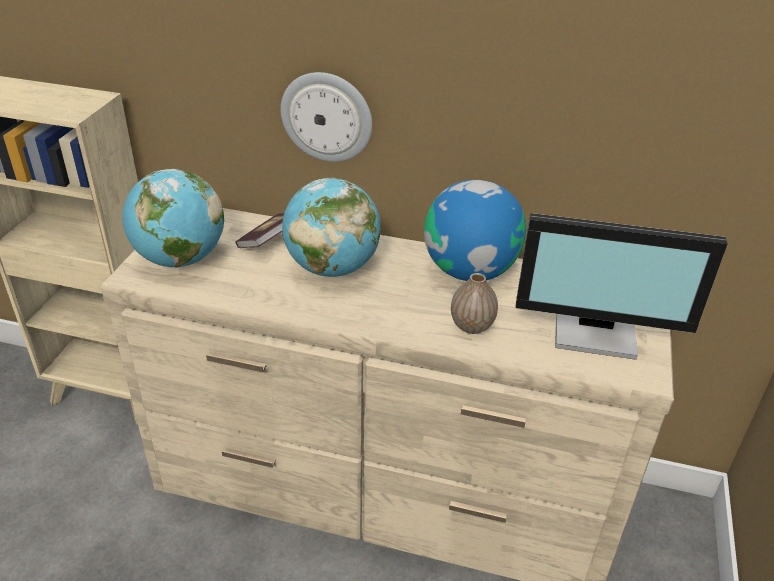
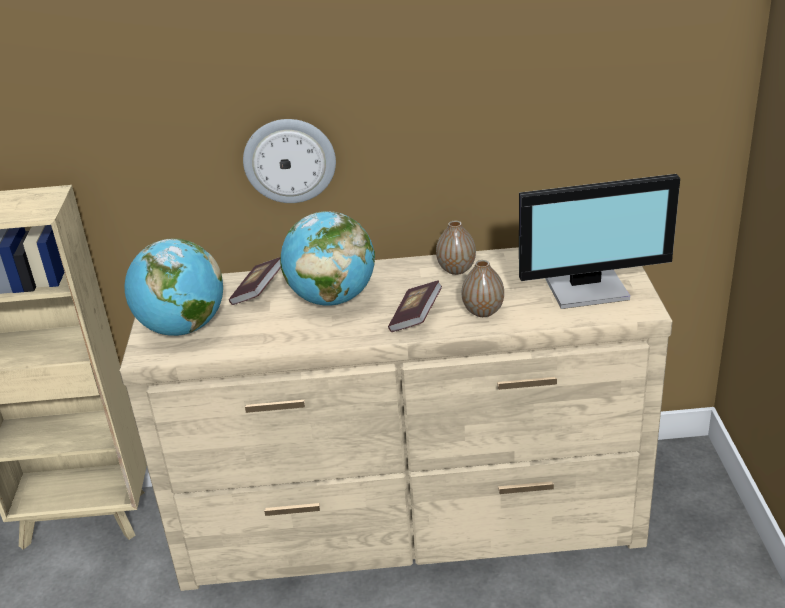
camera: 15 degrees left, 5 degrees down
globe [424,180,526,281] -> vase [436,221,476,275]
none -> book [388,280,442,332]

